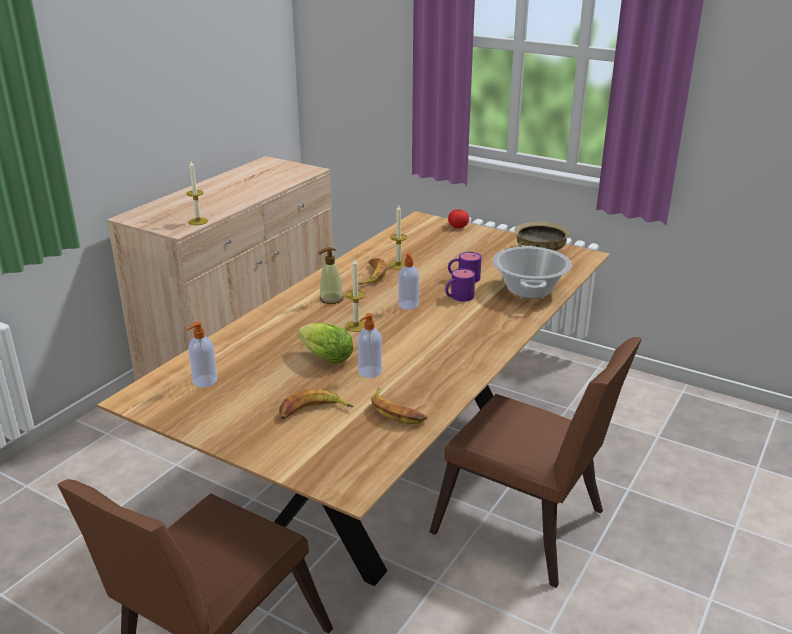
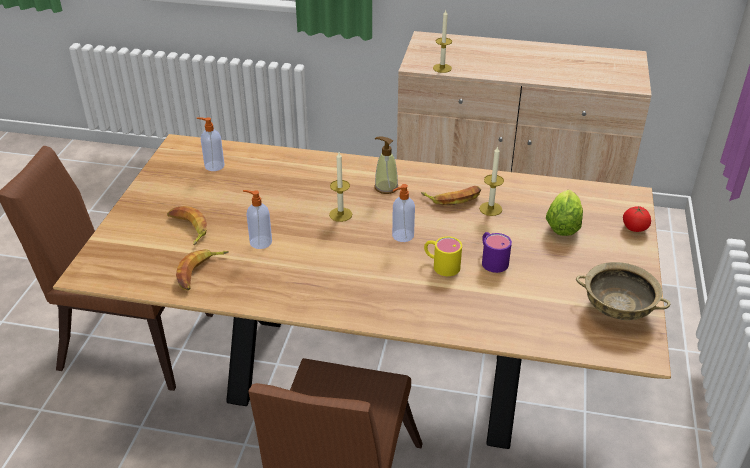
camera: 70 degrees right, 10 degrees up
lettuce [297,323,353,363] -> lettuce moved to [546,190,583,236]
purple mug [445,268,475,302] -> yellow mug [424,236,462,276]
cooking pot [493,246,572,298] -> none

